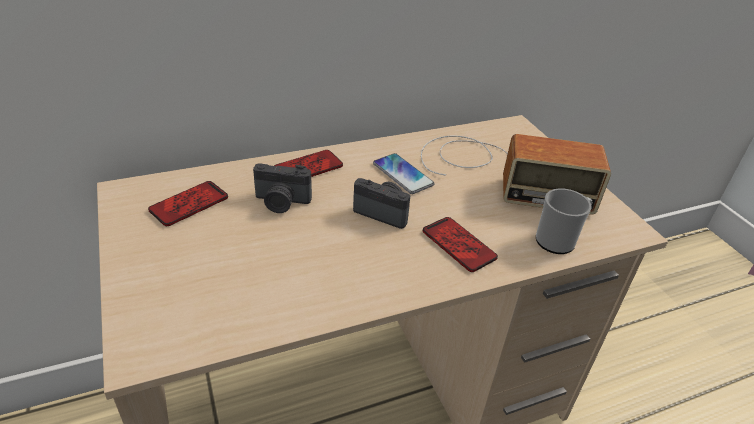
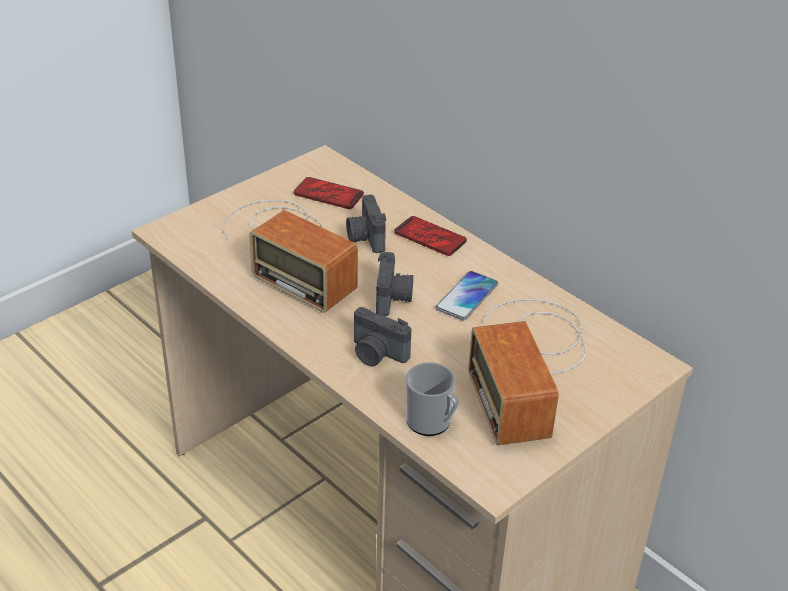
camera: 70 degrees right, 0 degrees up
phone [423,217,498,272] -> camera [354,307,411,366]
none -> radio [222,200,358,313]

